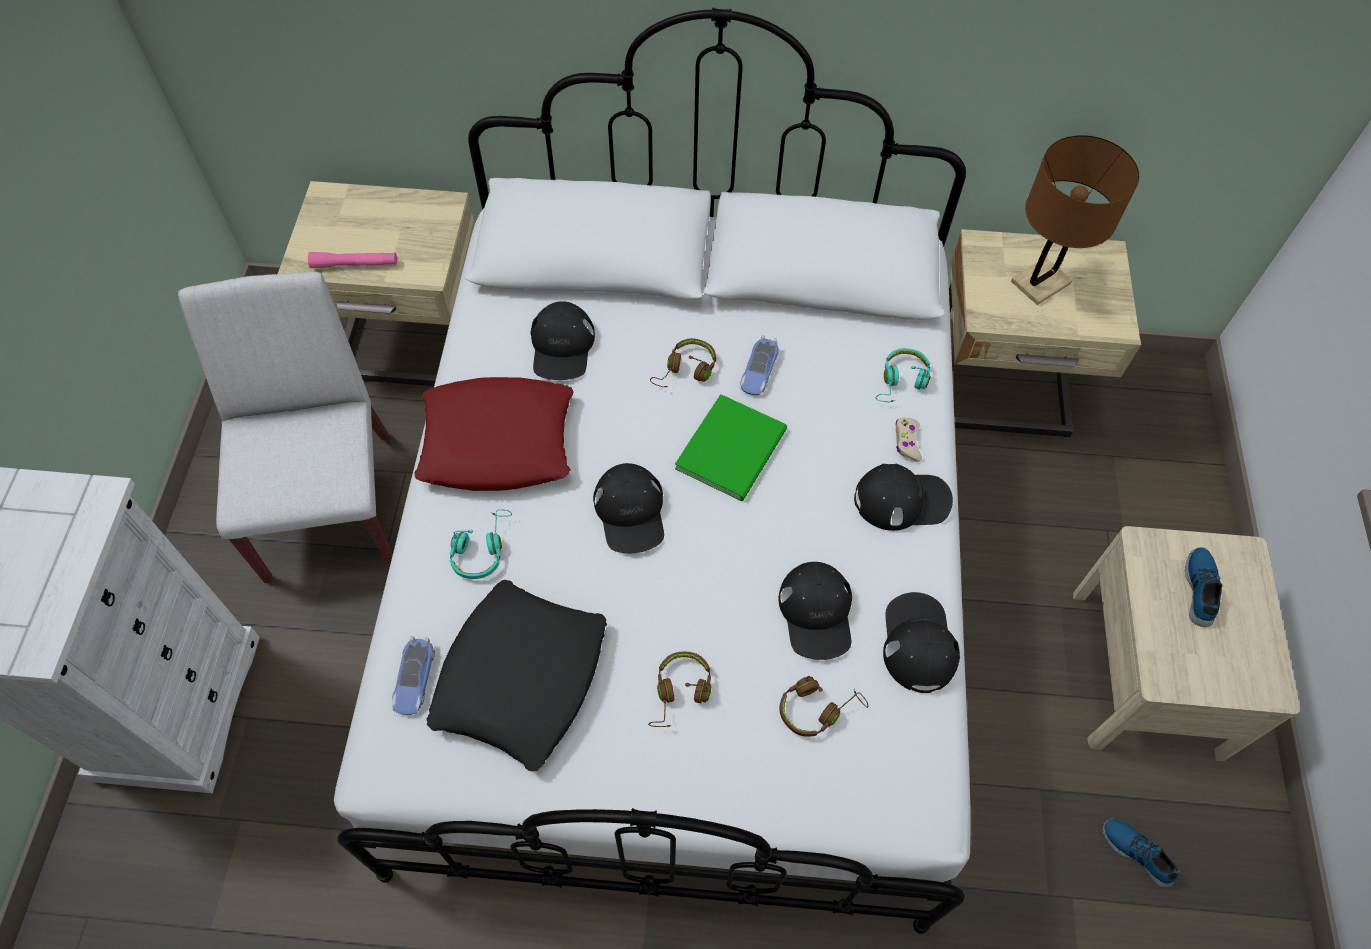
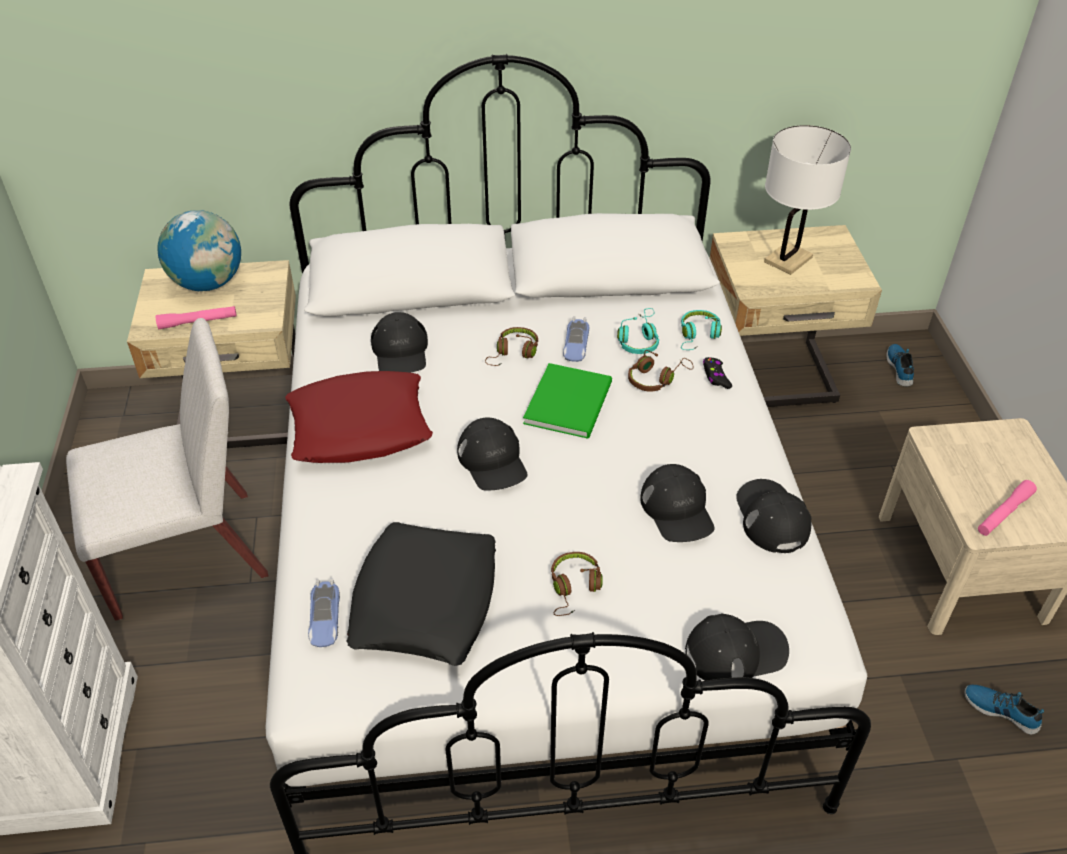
camera: 10 degrees left, 15 degrees down
white chair [178,272,393,583] -> white chair turned 90 degrees clockwise [66,318,269,621]
turquoise headphones [449,509,512,579] -> turquoise headphones moved to [617,308,659,354]
brown headphones [779,676,868,737] -> brown headphones moved to [628,350,693,392]
black cap [854,463,953,531] -> black cap moved to [685,613,789,681]
beige game controller [896,418,922,462] -> black game controller [703,357,732,389]
brown table lamp [1011,135,1139,305] -> white table lamp [764,125,851,275]
shoe [1185,547,1223,627] -> shoe moved to [887,344,914,386]
none -> globe [157,210,241,291]
none -> pink flashlight [978,480,1037,536]

